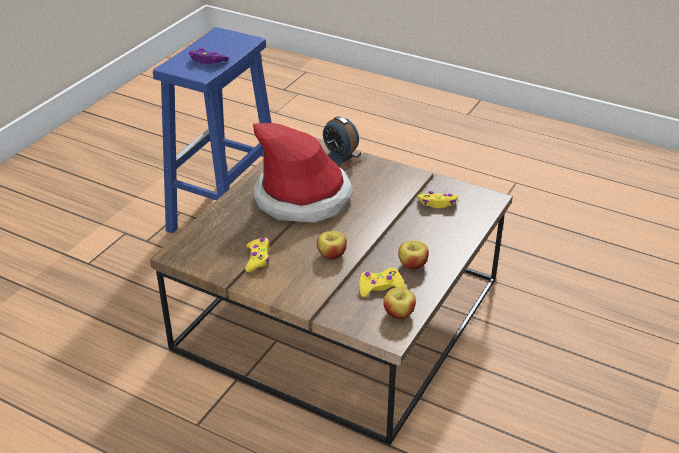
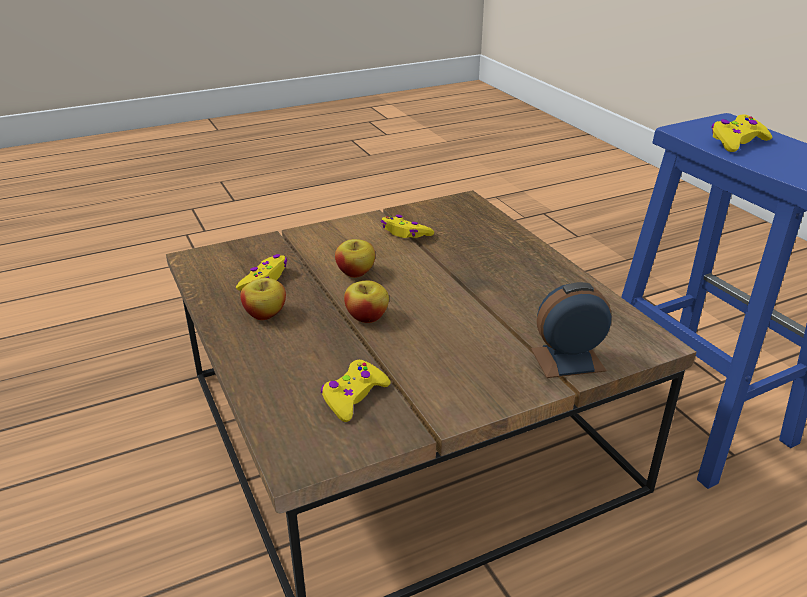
camera: 125 degrees right, 5 degrees down
purple game controller [189,48,229,64] -> yellow game controller [712,114,772,152]
hat [253,123,354,222] -> none
apple [383,287,416,319] -> apple moved to [344,280,389,323]

